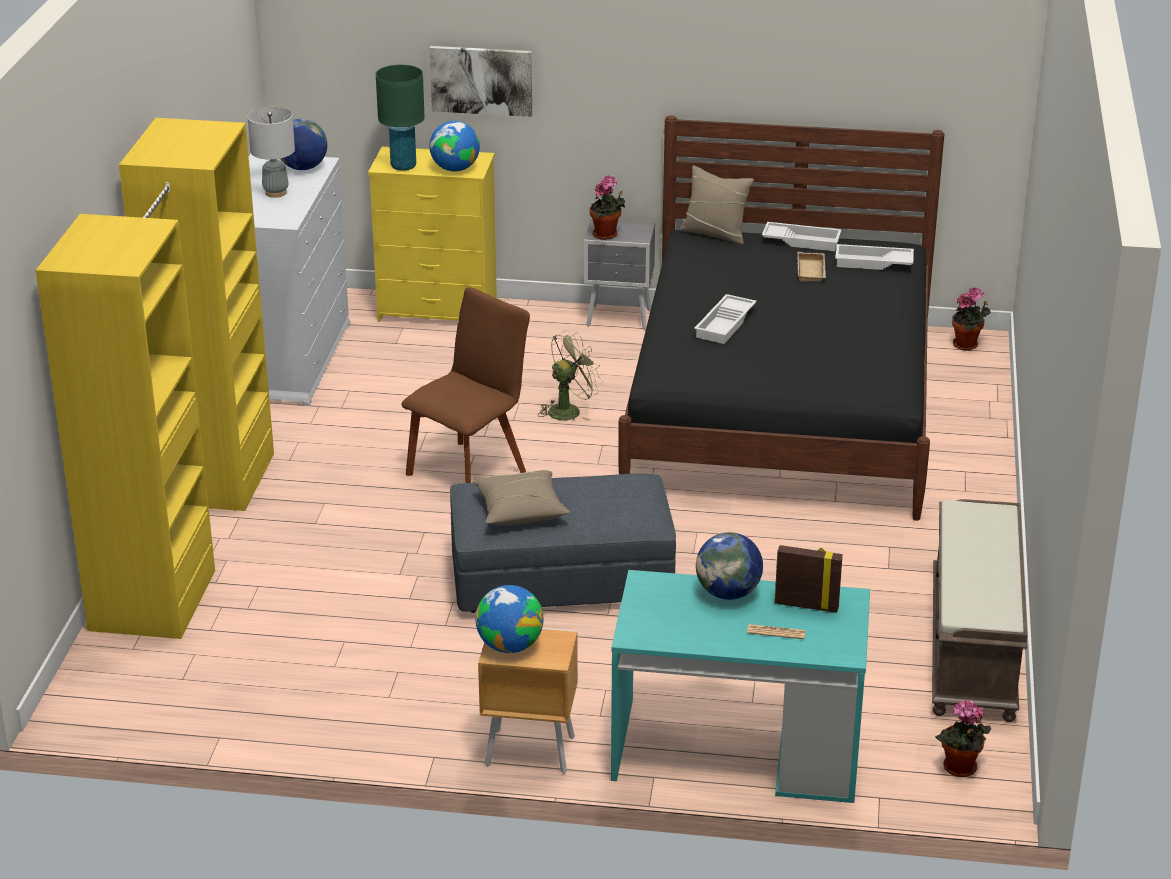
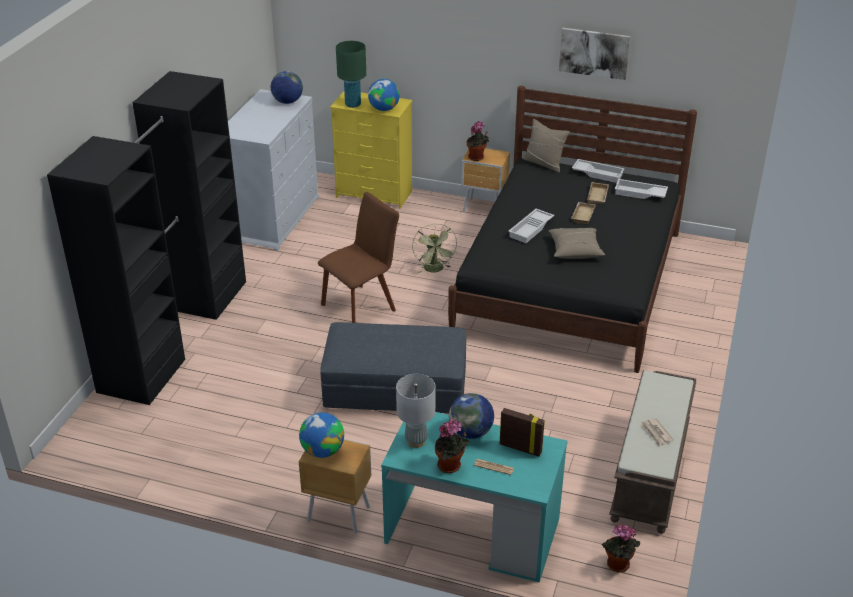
camera: 10 degrees right, 5 degrees up
yellow wardrobe [36,118,274,639] -> black wardrobe [47,71,246,405]
grey table lamp [247,107,295,198] -> grey table lamp moved to [396,374,436,448]
picture [430,46,532,117] -> picture moved to [559,28,631,80]
beige pillow [473,470,570,525] -> beige pillow moved to [548,228,605,259]
green fan [538,330,603,421] -> green fan turned 105 degrees clockwise [412,224,457,273]
grey nightstand [584,219,655,330] -> brown nightstand [461,148,510,213]
potted plant [952,287,991,351] -> potted plant moved to [435,419,469,473]
none -> beige tray [571,202,596,224]
none -> newspaper [640,418,674,447]

